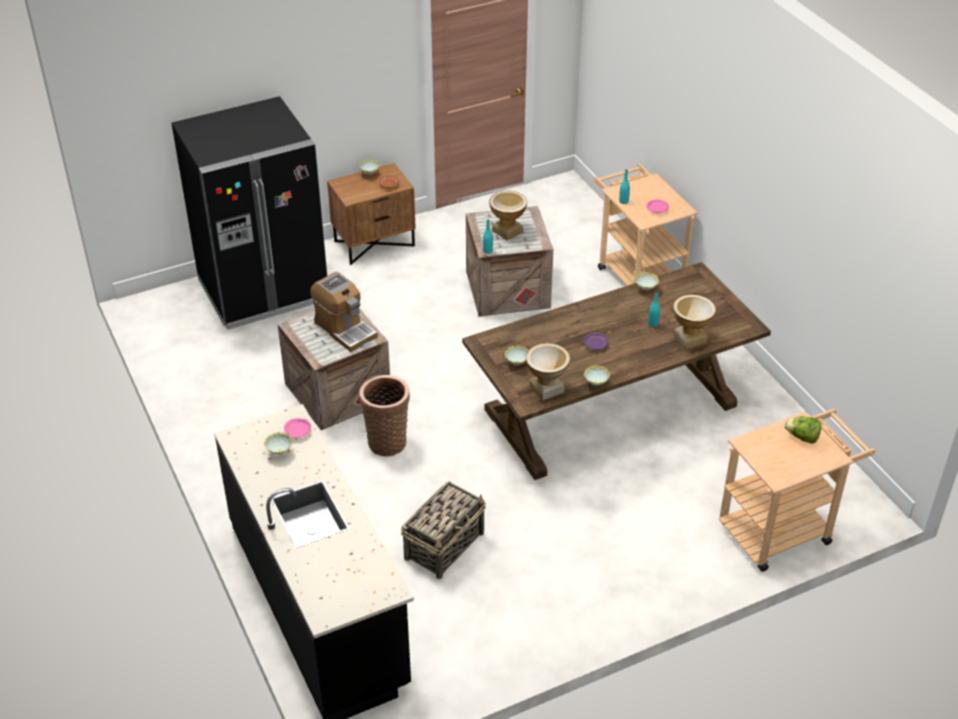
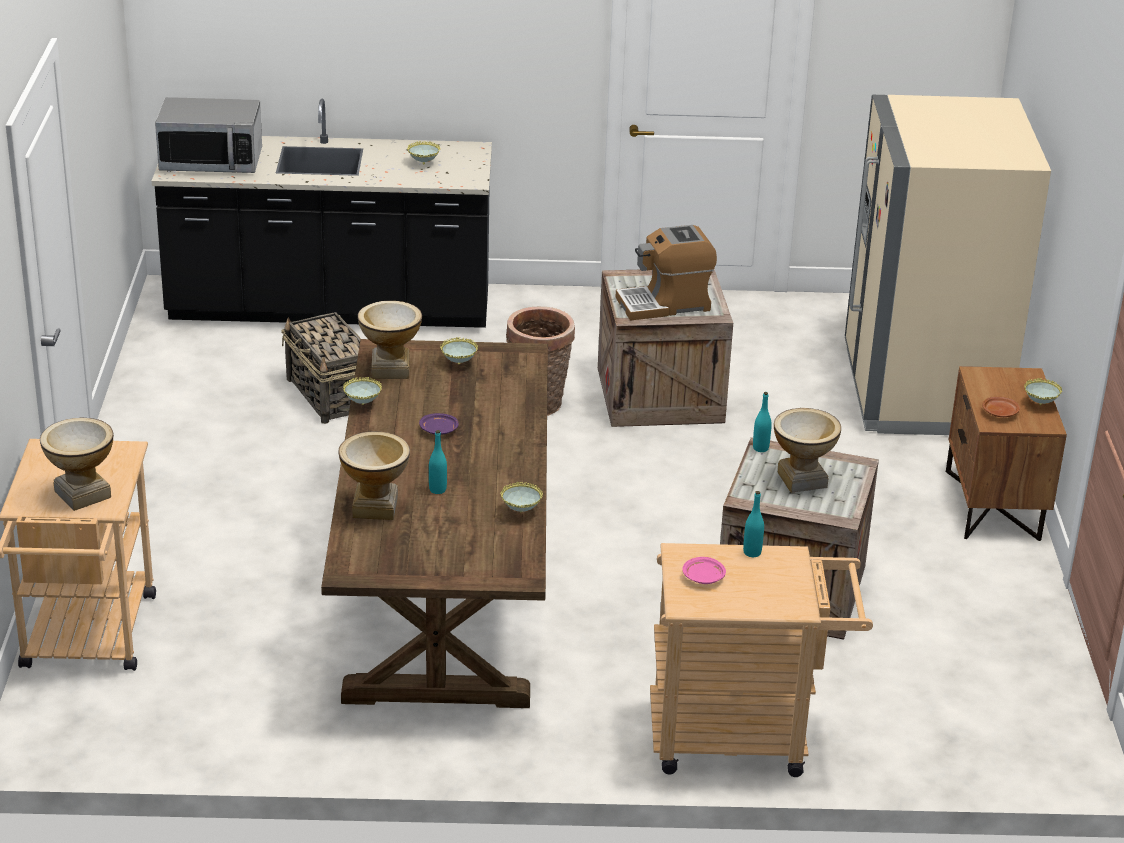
camera: 115 degrees right, 10 degrees down
black fridge [172,96,327,330] -> beige fridge [845,95,1051,435]
pink plate [284,418,311,438] -> none
lettuce [784,417,821,444] -> vase [40,417,114,511]
none -> microwave [155,97,262,173]

